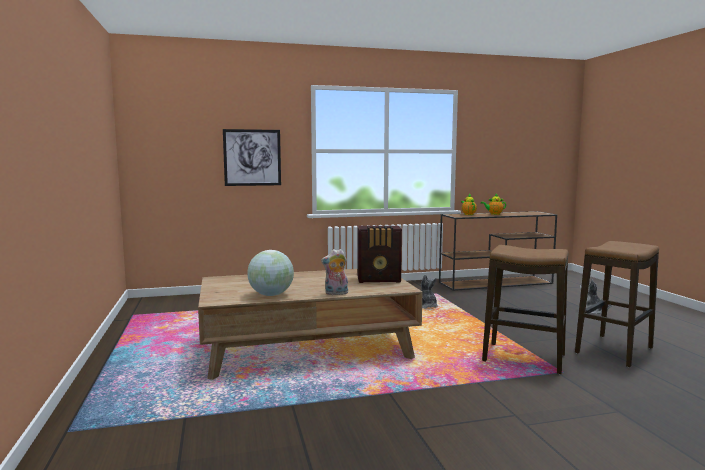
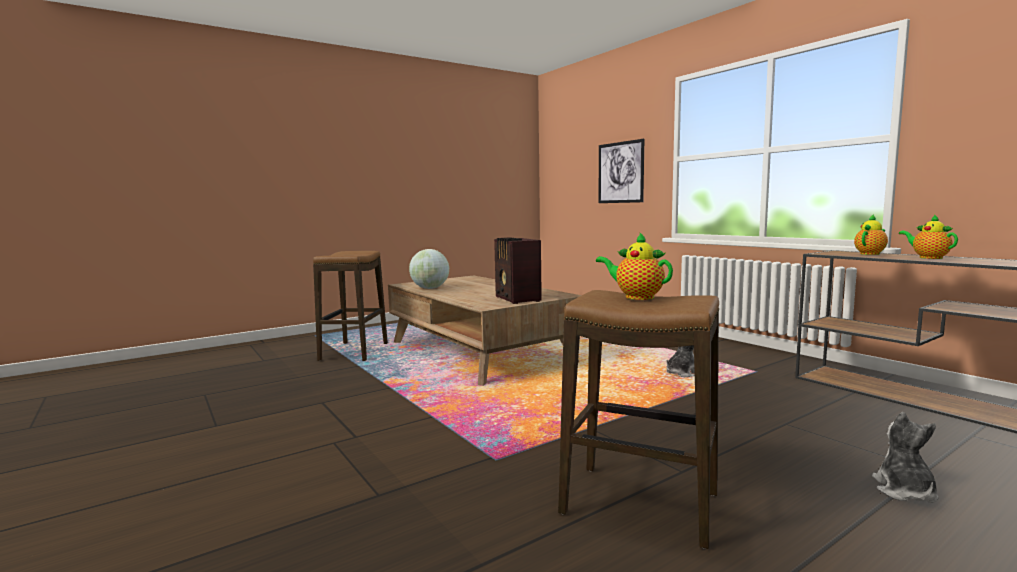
camera: 70 degrees right, 0 degrees up
plush toy [321,249,348,295] -> none
stool [482,245,569,374] -> stool moved to [313,251,388,361]
none -> teapot [596,232,673,300]

